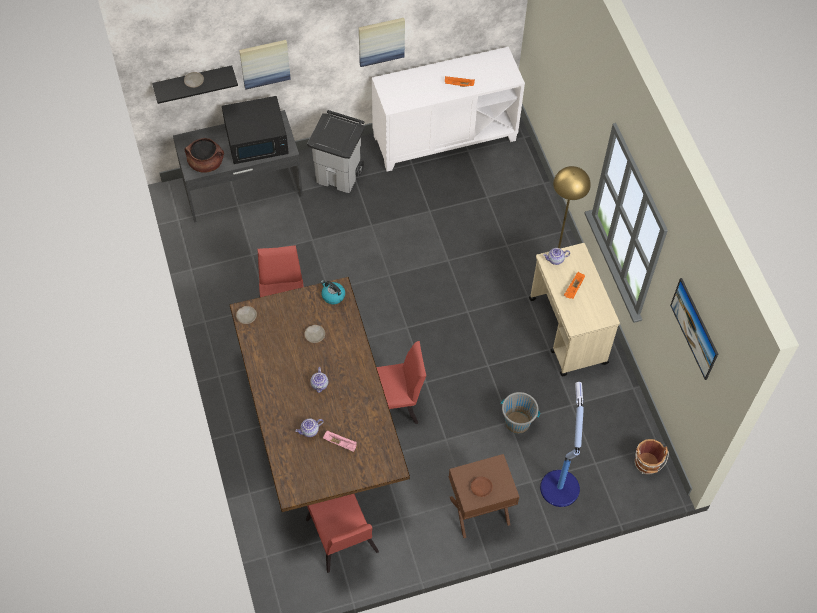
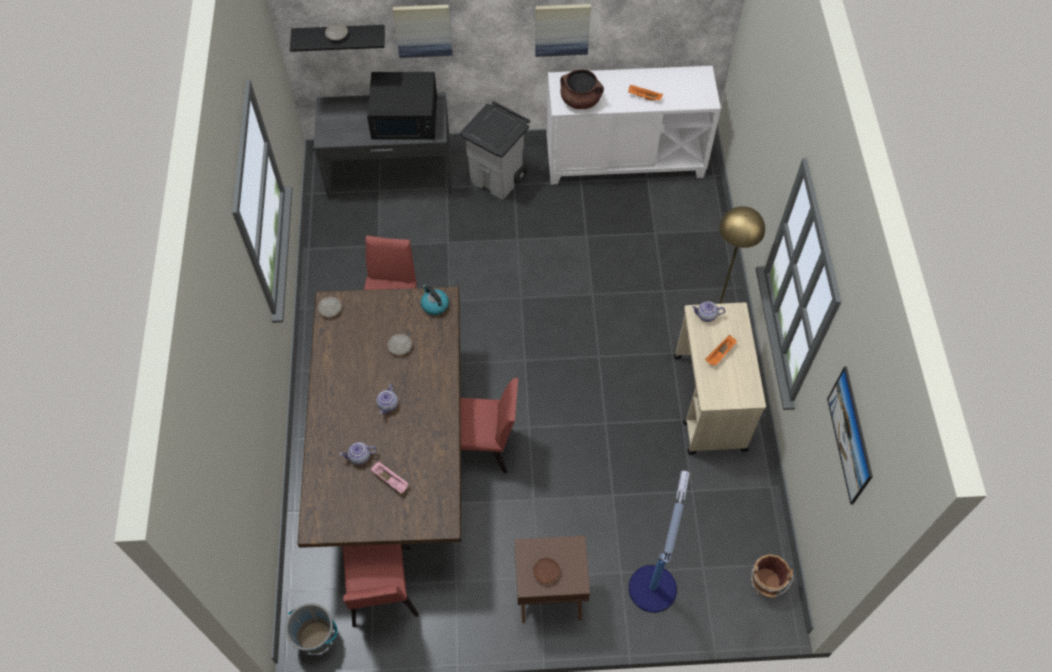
camera: 15 degrees right, 0 degrees up
brown cooking pot [185,138,224,173] -> brown cooking pot moved to [560,69,604,109]
grey bucket [501,392,540,434] -> grey bucket moved to [285,603,338,654]

